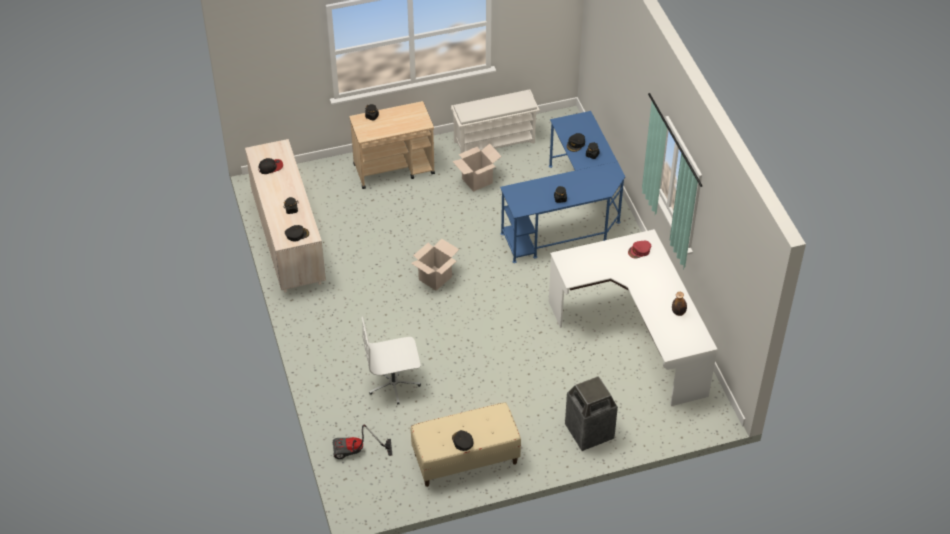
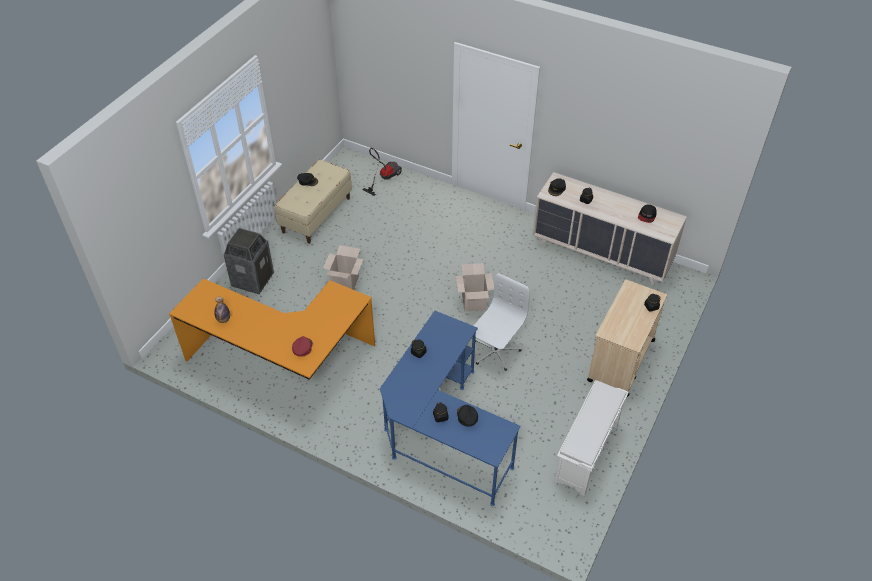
camera: 135 degrees right, 0 degrees up
white office chair [362,317,421,405] -> white office chair moved to [474,273,530,371]
cardboard box [452,144,502,192] -> cardboard box moved to [323,245,364,290]
white desk [549,229,718,406] -> orange desk [169,278,375,380]

